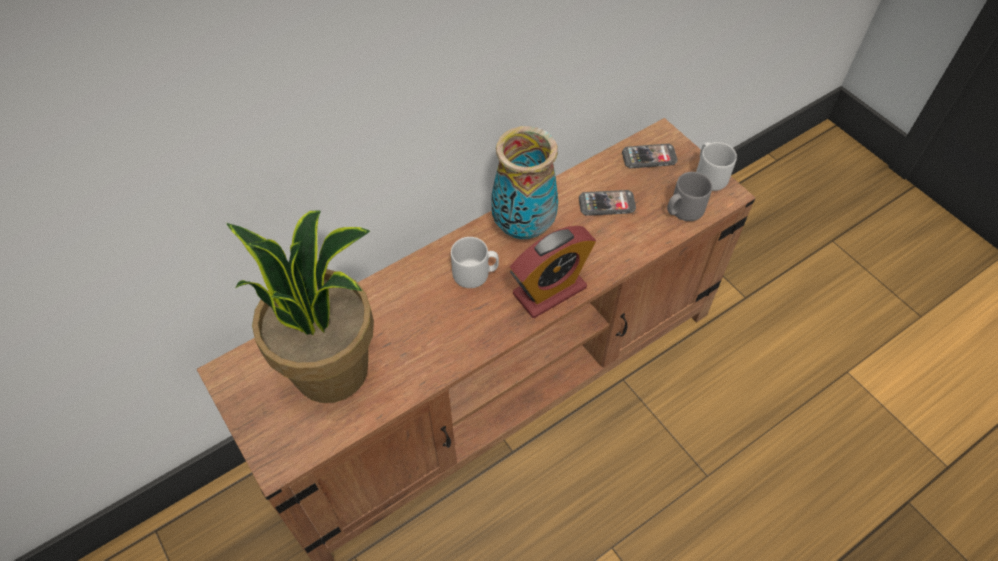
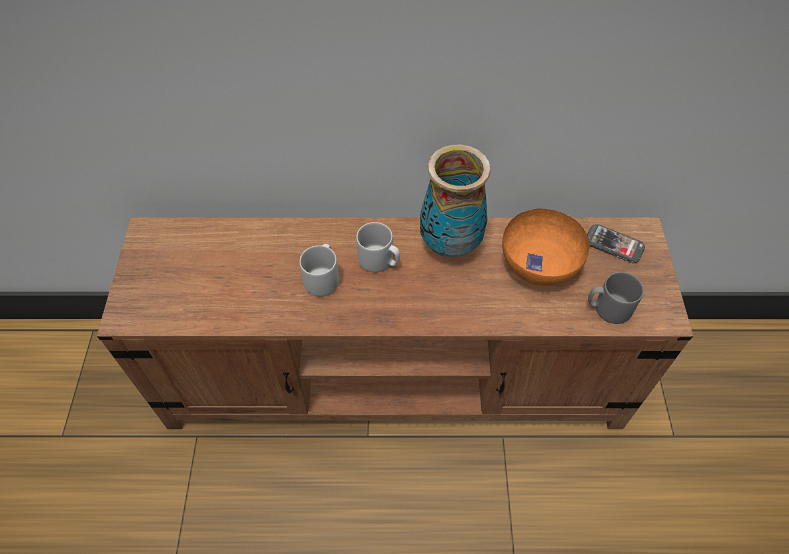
camera: 35 degrees right, 0 degrees up
potted plant [227,210,374,403] -> none
alarm clock [510,226,596,318] -> none
phone [579,190,636,216] -> orange bowl [502,209,589,286]
grey mug [696,142,737,191] -> grey mug moved to [299,244,339,296]

